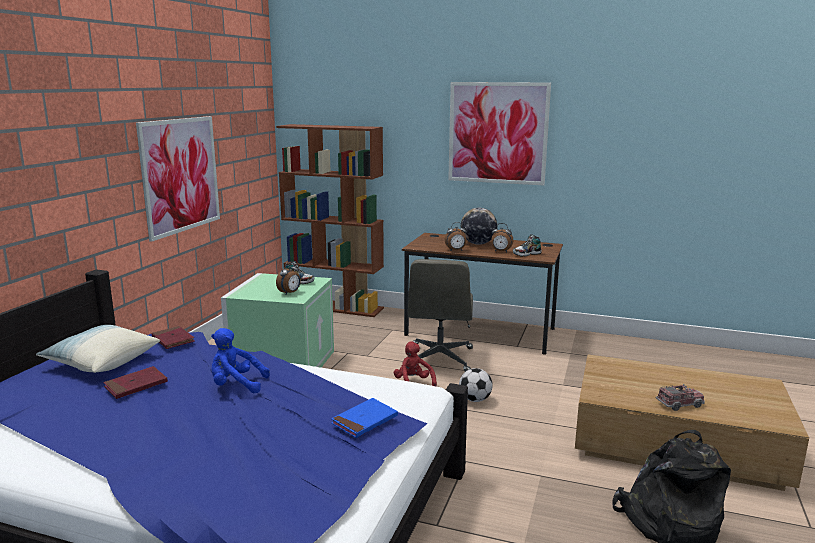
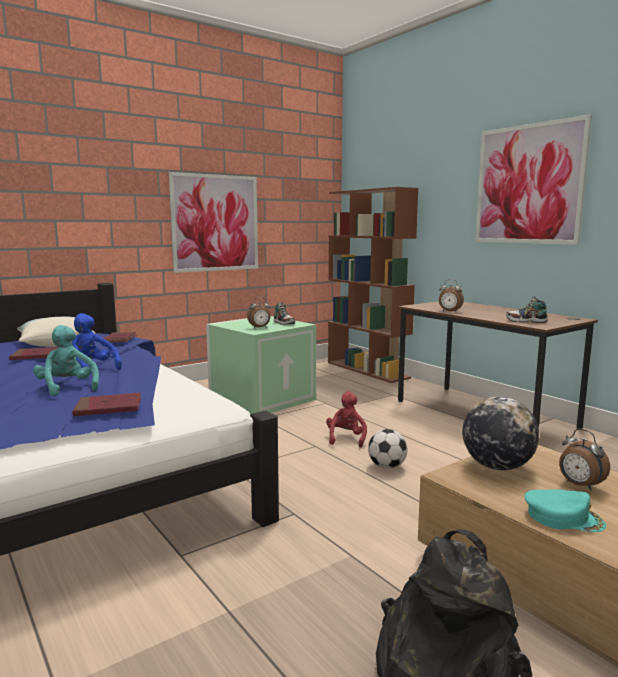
camera: 35 degrees right, 5 degrees down
blue book [331,398,398,438] -> red book [72,393,141,417]
grey office chair [408,259,473,372] -> none
globe [461,208,497,245] -> globe moved to [462,397,539,470]
alarm clock [491,223,513,252] -> alarm clock moved to [559,429,610,491]
toy truck [656,384,705,411] -> turquoise cap [525,489,606,532]
none -> turquoise plush toy [33,325,99,396]

